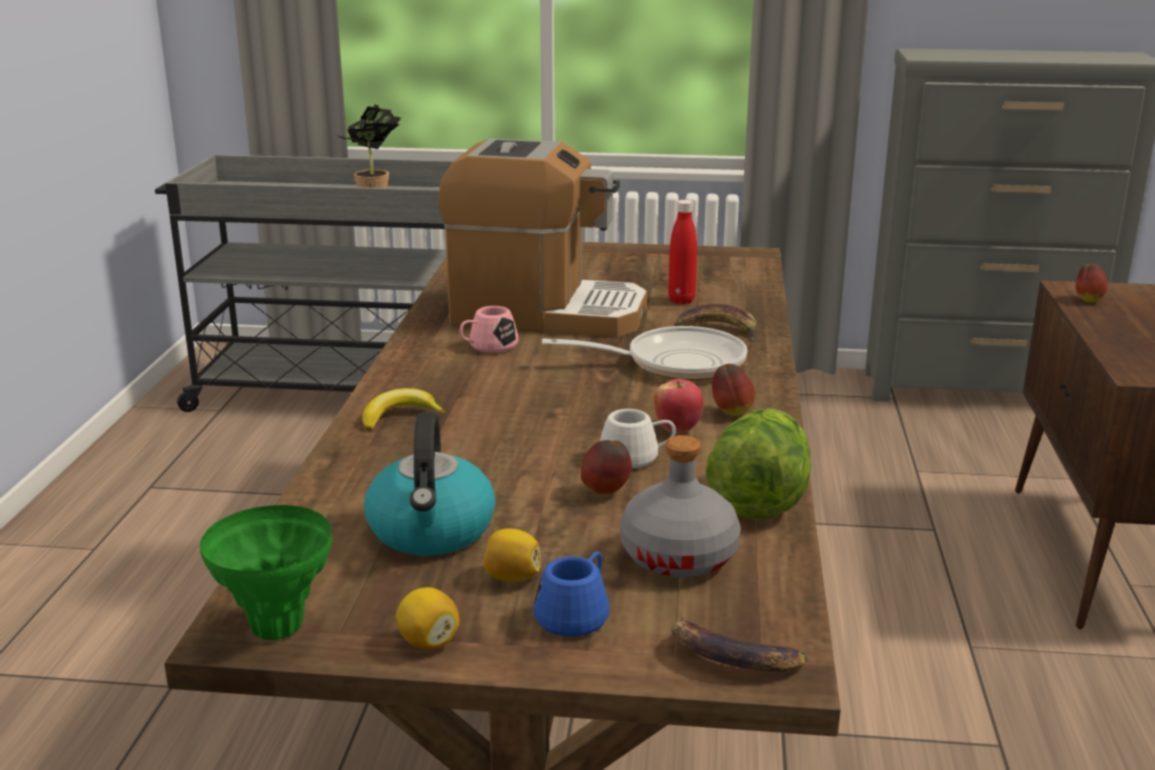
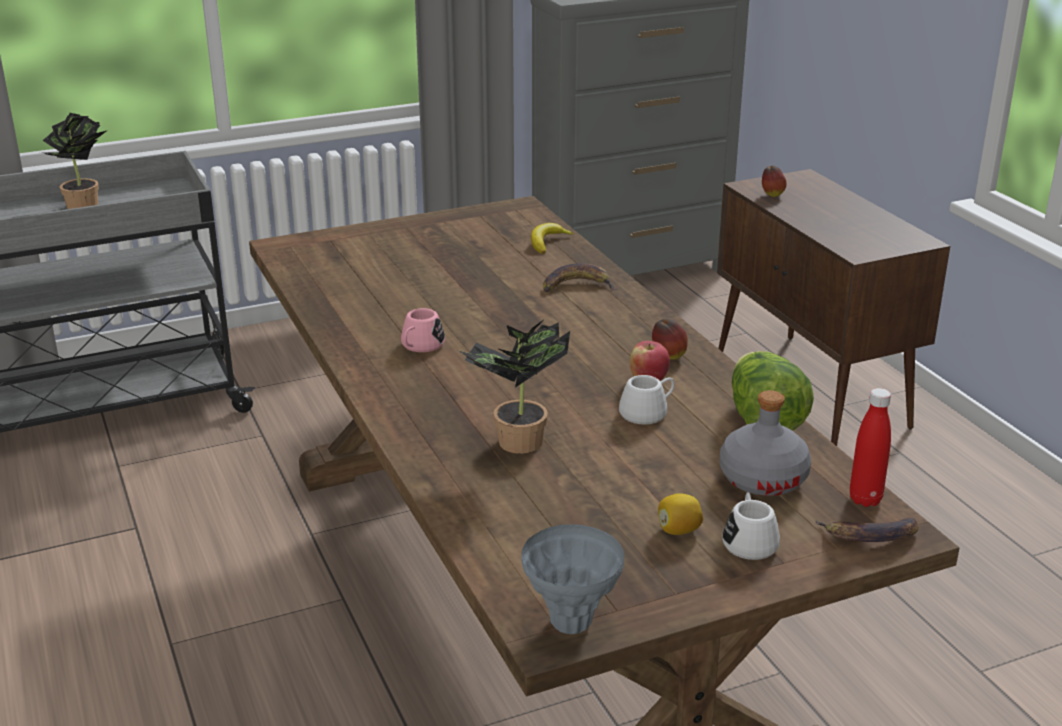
camera: 30 degrees left, 5 degrees up
green vase [200,505,332,640] -> grey vase [521,524,624,634]
banana [362,388,446,431] -> banana moved to [531,223,574,254]
kettle [364,412,496,556] -> none
lemon [396,587,460,649] -> none
coffee machine [438,138,647,338] -> none
blue mug [534,551,610,637] -> white mug [722,492,780,560]
frying pan [542,326,747,380] -> none
apple [581,440,632,495] -> none
red bottle [668,200,697,304] -> red bottle moved to [850,388,891,507]
none -> potted plant [457,320,570,454]

